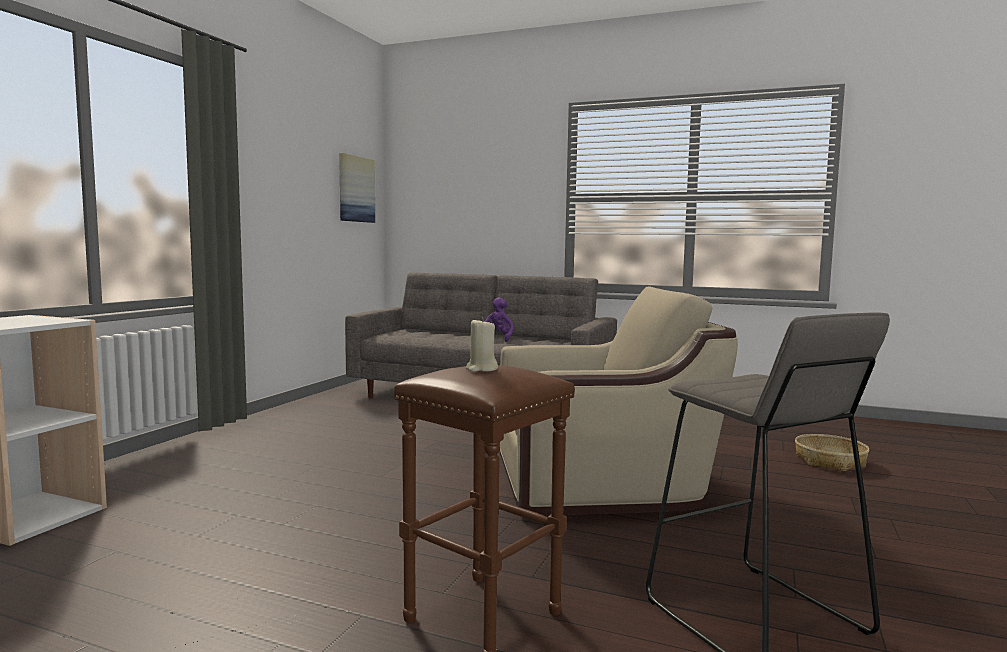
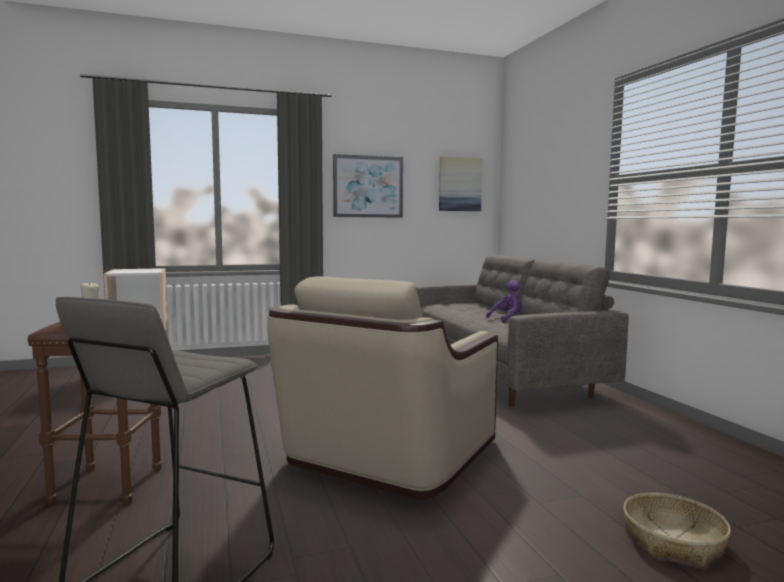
camera: 50 degrees right, 0 degrees up
beige armchair [500,286,738,516] -> beige armchair turned 75 degrees clockwise [267,276,498,499]
none -> picture [333,154,403,218]

